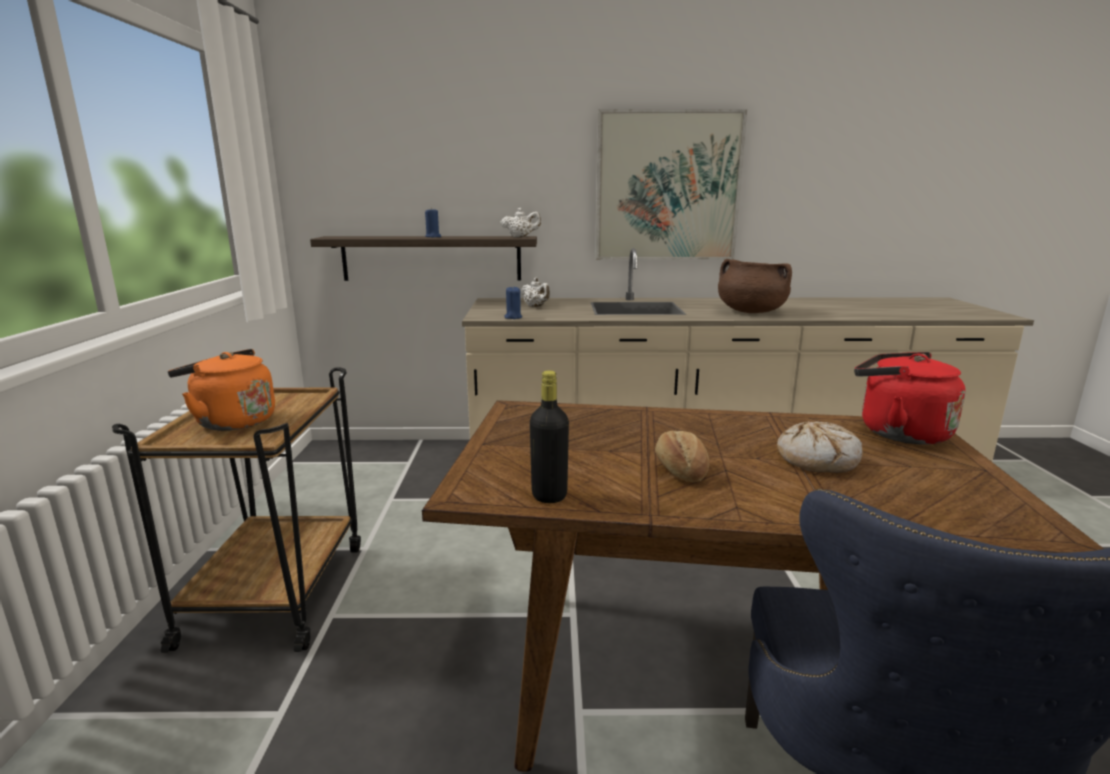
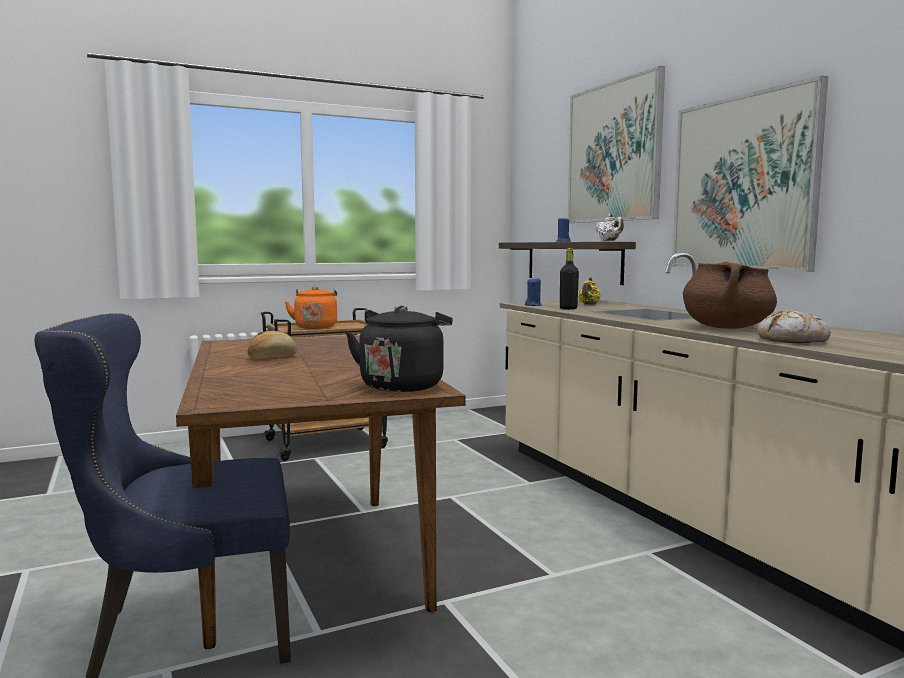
camera: 65 degrees right, 10 degrees down
white teapot [521,278,550,307] -> yellow teapot [578,277,601,305]
black bottle [530,370,569,503] -> black bottle moved to [560,248,579,310]
bread [777,421,863,473] -> bread moved to [758,310,831,343]
red kettle [854,352,965,445] -> black kettle [346,306,453,392]
none -> picture [568,66,665,223]

